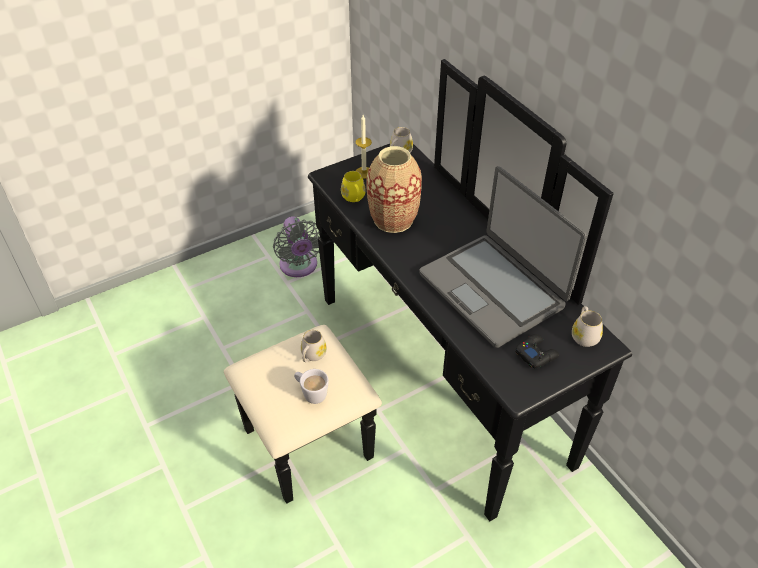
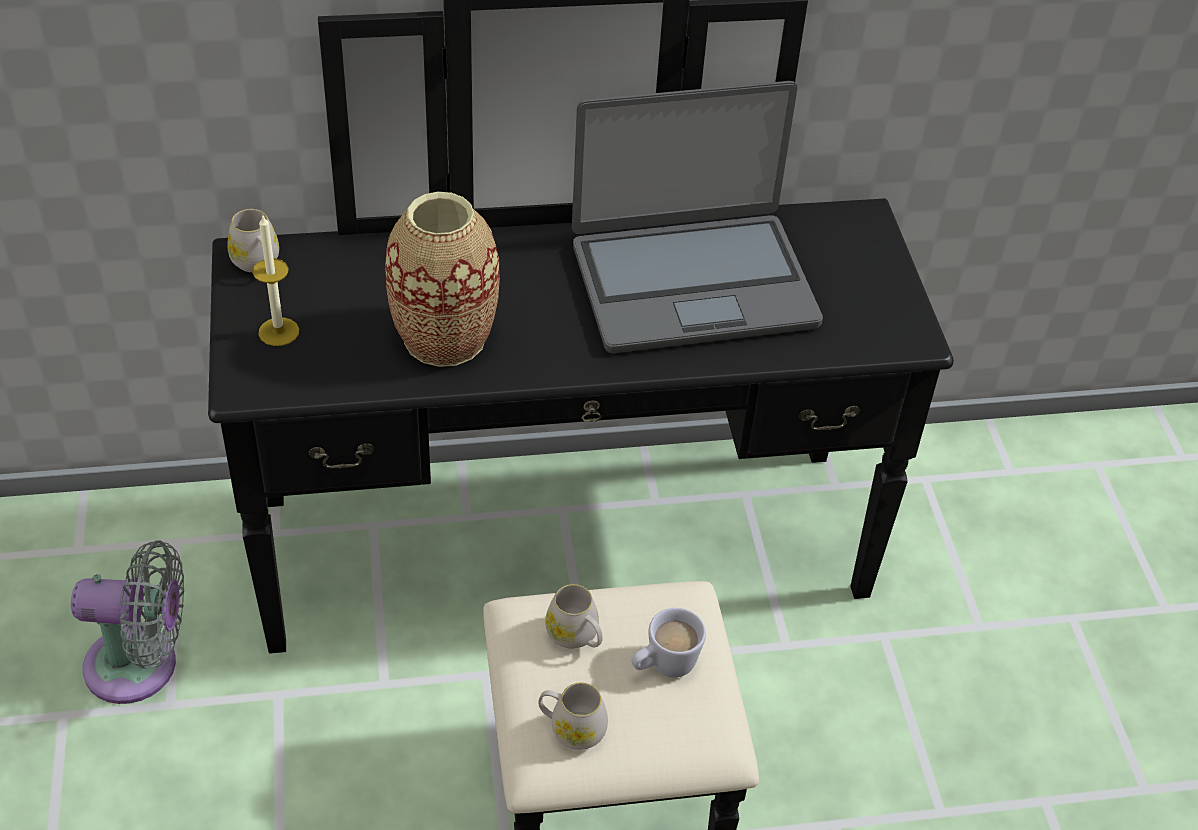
camera: 70 degrees left, 0 degrees up
yellow mug [341,171,366,202] -> none
black game controller [516,334,560,368] -> none
white mug [572,306,603,347] -> white mug moved to [538,682,608,750]

